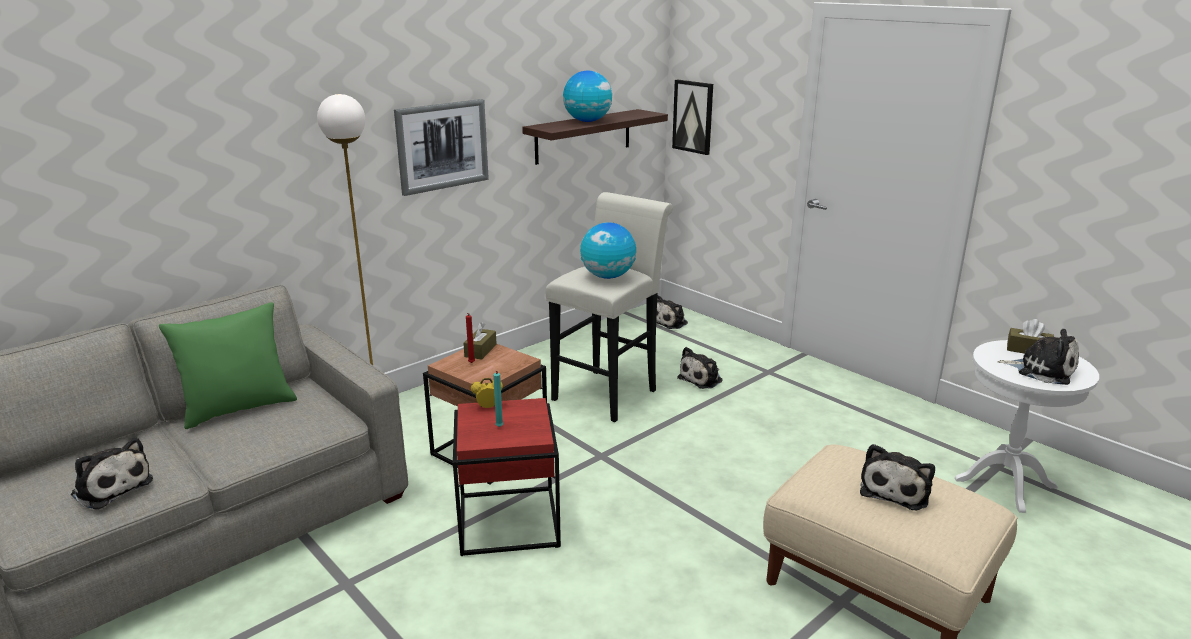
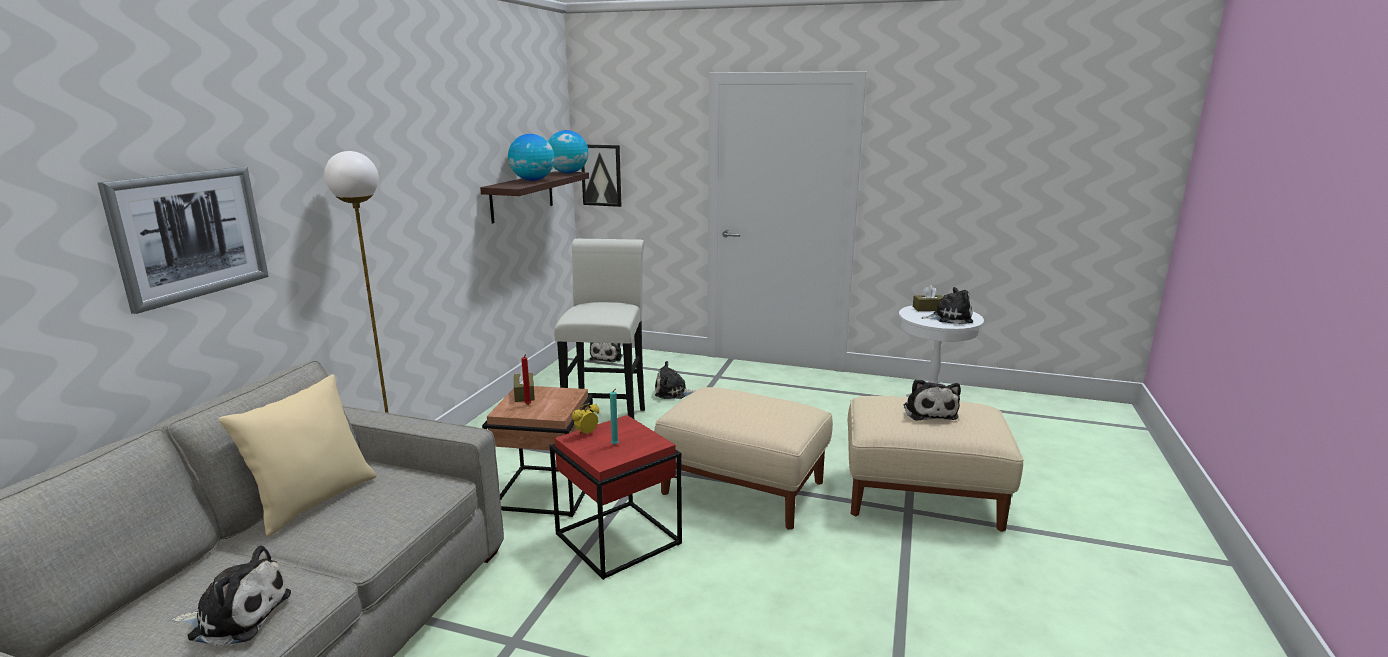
camera: 30 degrees left, 5 degrees down
green pillow [159,302,297,429] -> beige pillow [219,375,376,537]
picture [394,99,489,196] -> picture moved to [97,166,269,314]
globe [580,222,636,279] -> globe moved to [548,130,589,173]
plush toy [677,347,723,389] -> plush toy turned 75 degrees clockwise [655,361,696,399]
none -> beige ottoman [654,387,833,529]

